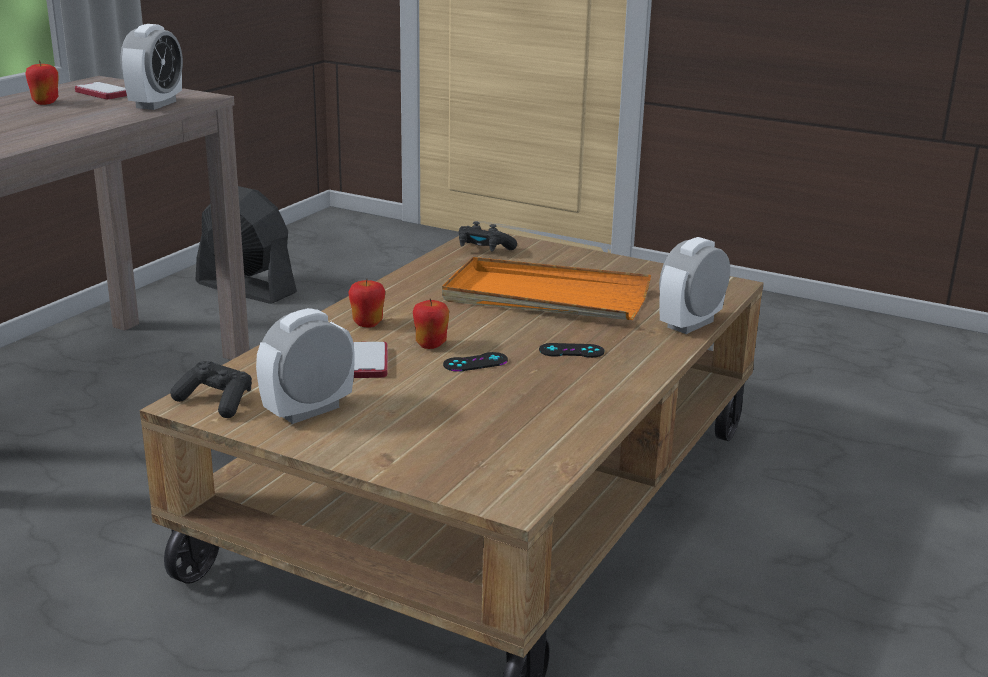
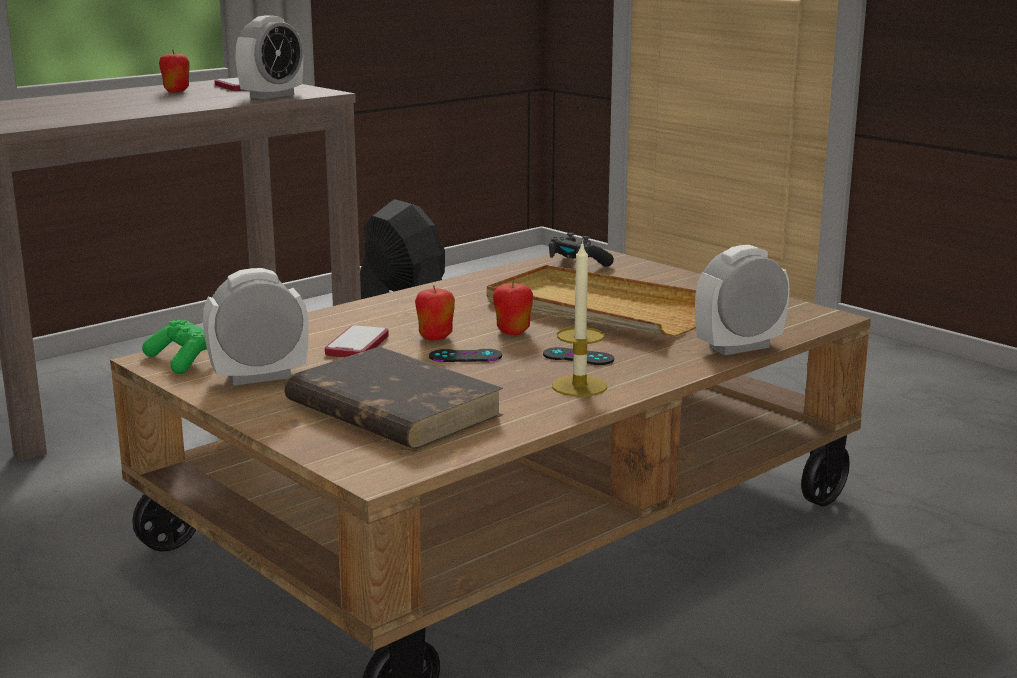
camera: 20 degrees right, 5 degrees down
black game controller [170,361,252,418] -> green game controller [142,320,207,374]
apple [348,279,385,327] -> apple moved to [493,280,533,335]
orange tray [442,257,651,320] -> beige tray [487,265,696,337]
none -> brown book [284,347,503,450]
none -> candle [552,241,607,397]

